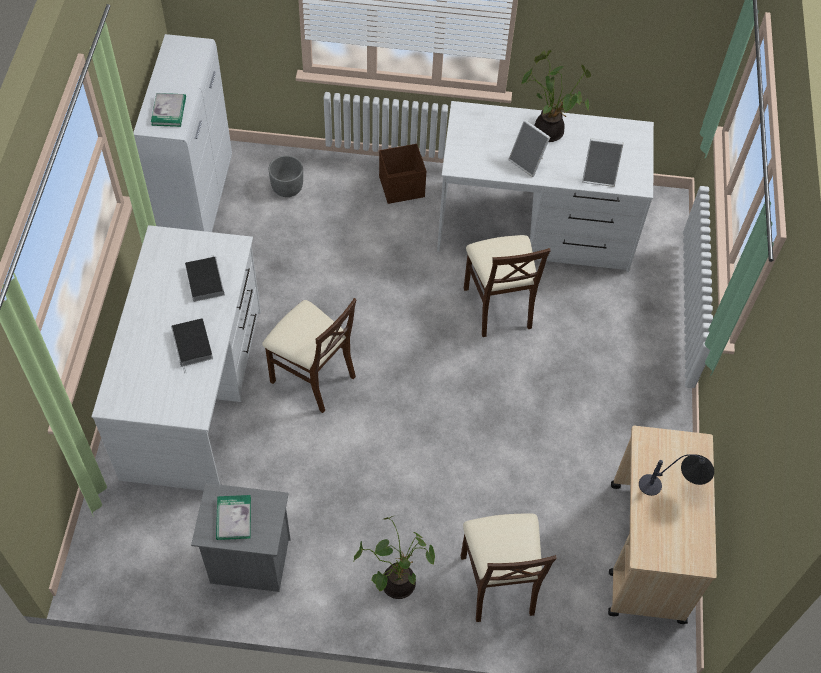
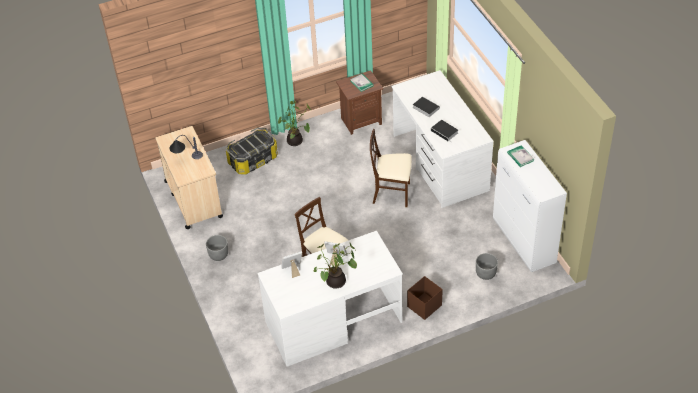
camera: 155 degrees right, 10 degrees down
grey nightstand [191,483,291,592] -> brown nightstand [336,70,383,135]
beige chair [461,514,557,622] -> storage box [226,128,278,175]
none -> grey planter [206,235,228,261]

